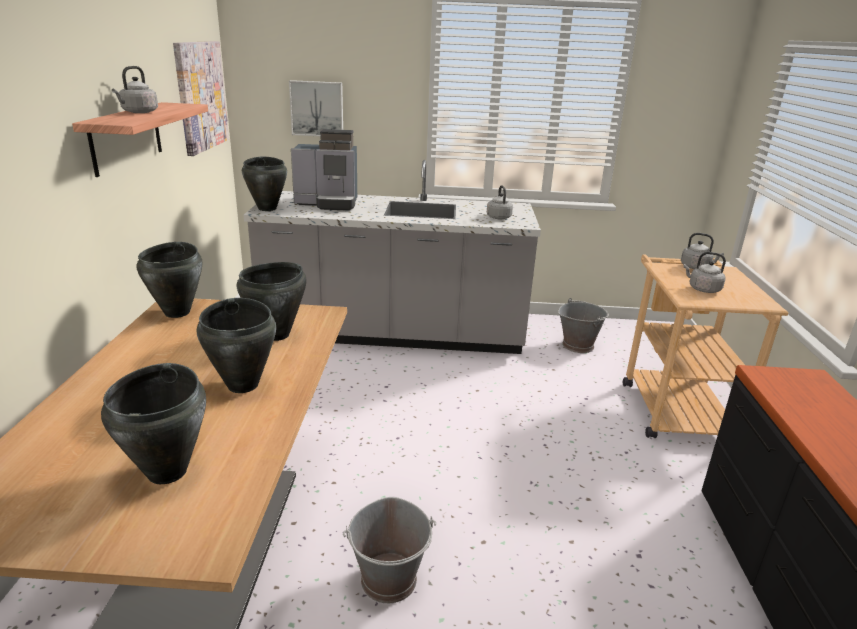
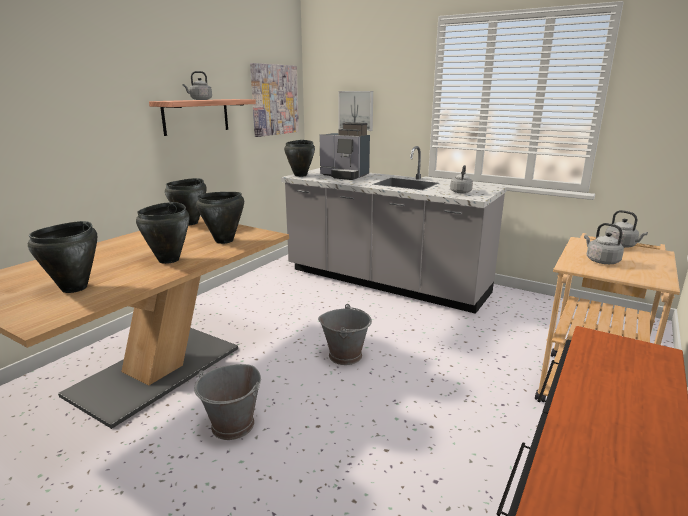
camera: 30 degrees right, 5 degrees down
grey bucket [558,298,609,353] -> grey bucket moved to [318,304,372,365]

